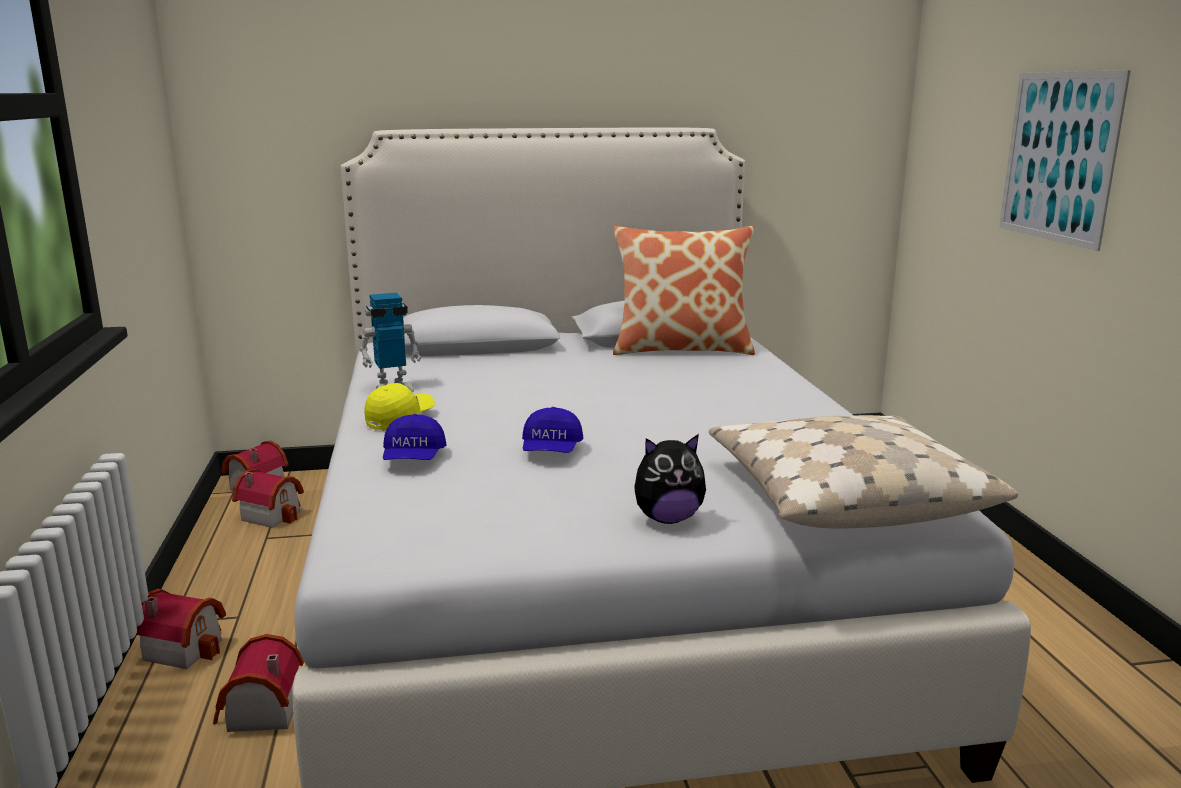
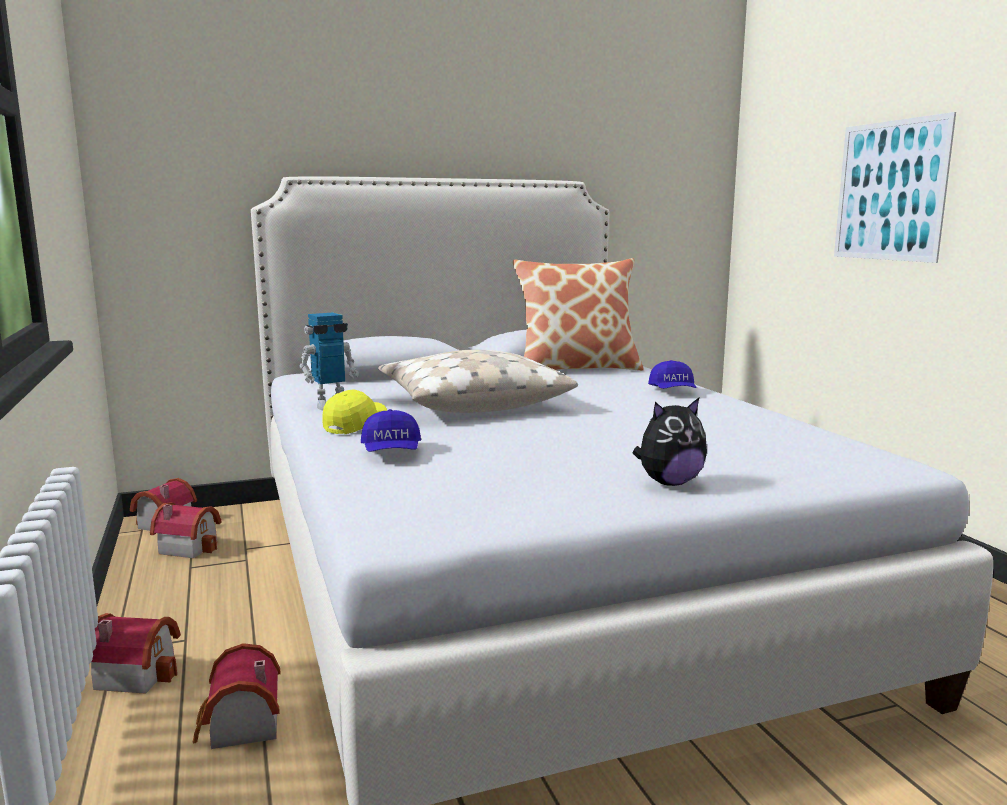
camera: 10 degrees left, 5 degrees down
blue cap [522,407,584,453] -> blue cap moved to [648,360,696,389]
beige pillow [709,415,1018,529] -> beige pillow moved to [378,349,578,413]

